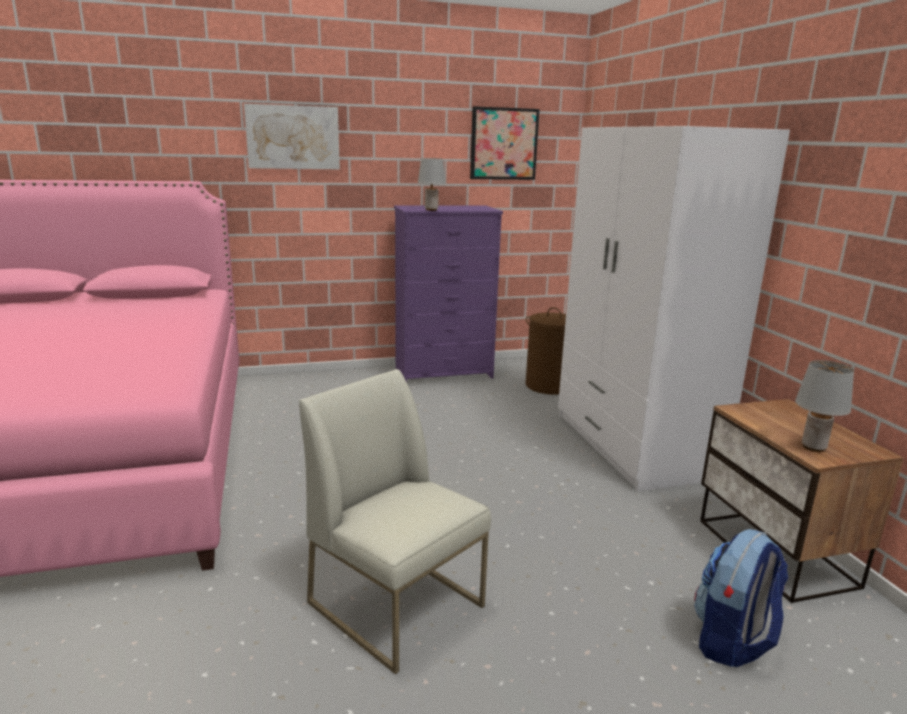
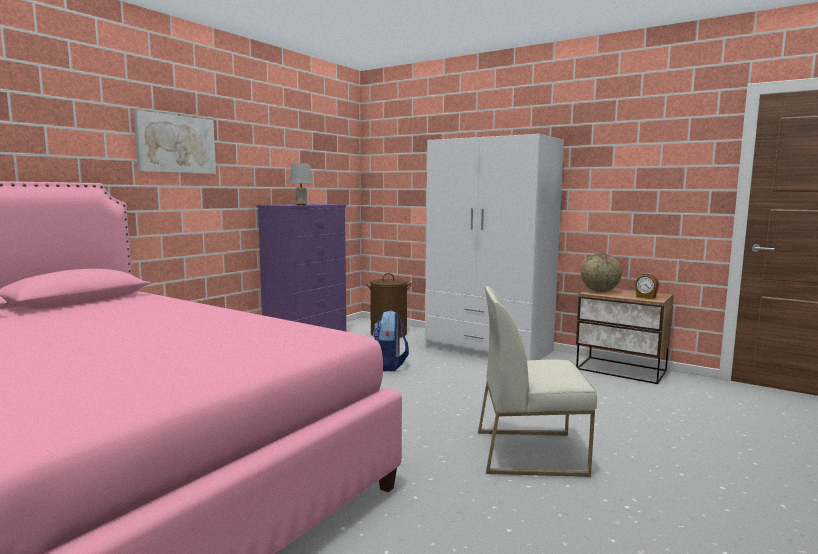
camera: 40 degrees left, 10 degrees down
picture [470,106,540,180] -> none
backpack [694,529,788,667] -> backpack moved to [373,310,409,372]
grey table lamp [795,360,854,452] -> alarm clock [635,273,659,299]
none -> globe [581,253,622,292]

